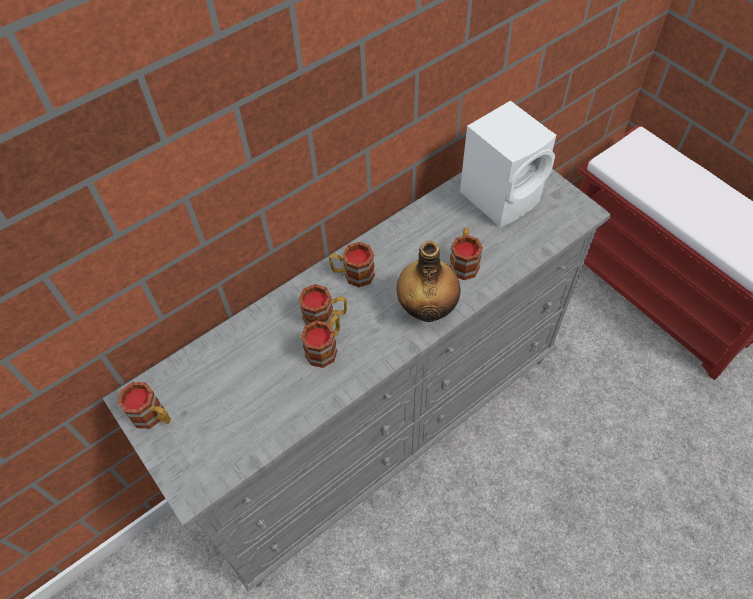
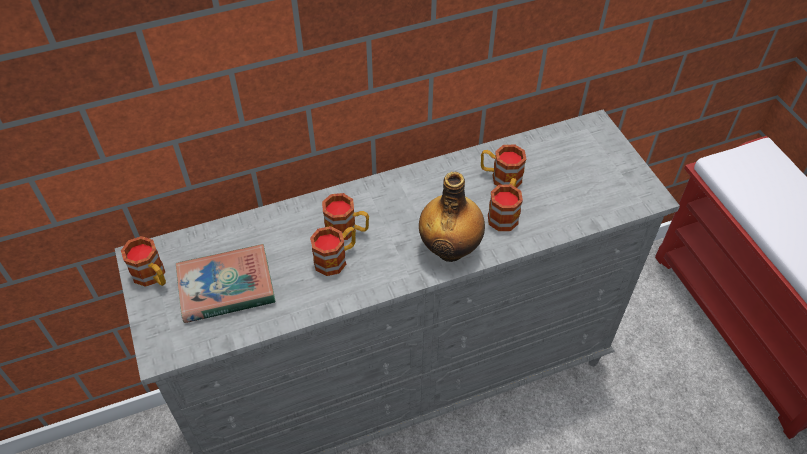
camera: 15 degrees right, 5 degrees down
mug [329,242,375,287] -> mug moved to [481,144,526,188]
white speaker [460,101,556,227] -> none
none -> book [176,244,276,323]

